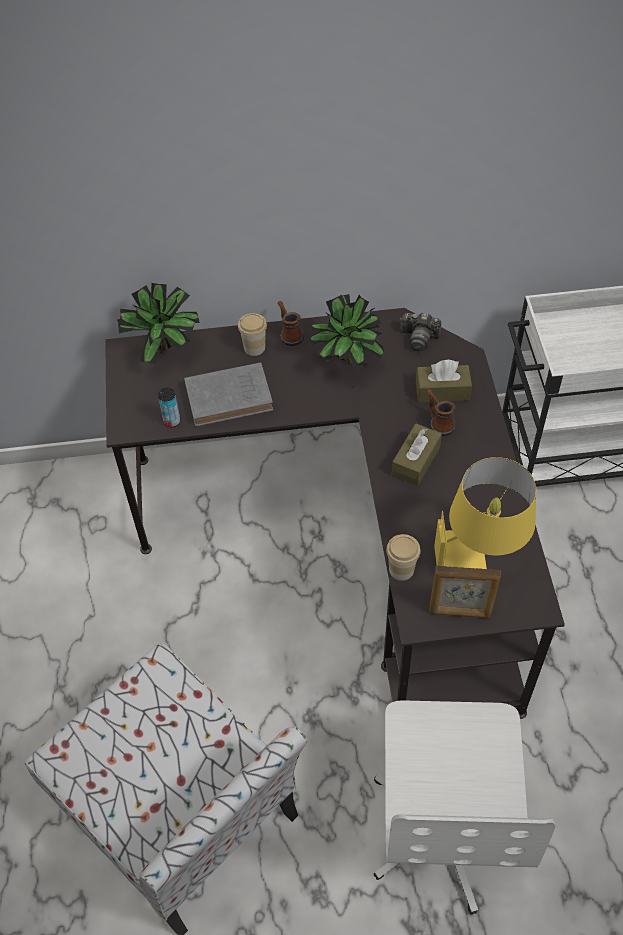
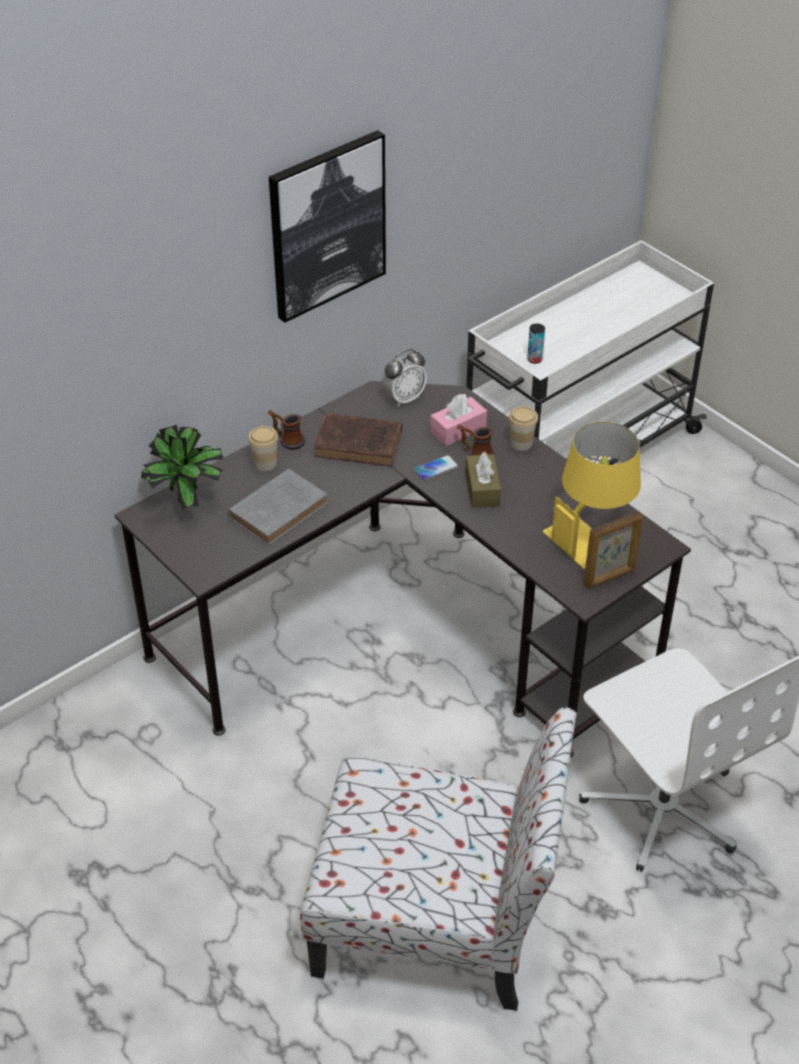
camera: 35 degrees left, 10 degrees down
can [158,388,180,427] -> can moved to [527,324,545,364]
potted plant [309,294,384,367] -> brown book [314,413,402,467]
cup [386,534,421,581] -> cup moved to [509,406,538,451]
camera [400,312,441,352] -> alarm clock [382,349,427,407]
brown tissue box [416,360,472,402] -> pink tissue box [430,394,487,446]
none -> picture [269,130,386,323]
none -> phone [413,455,459,481]

